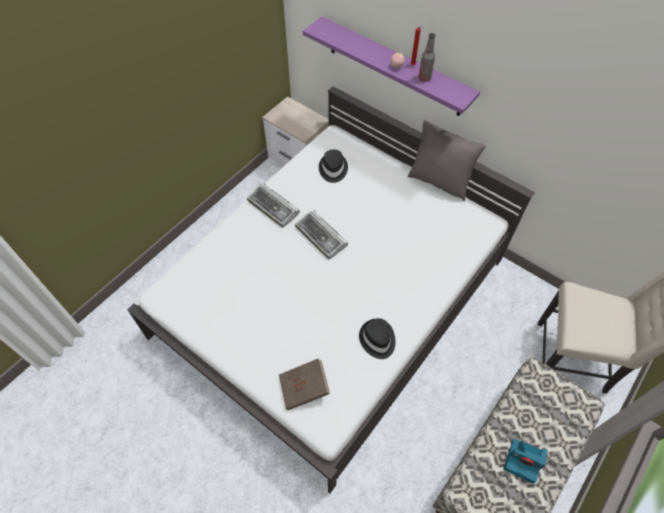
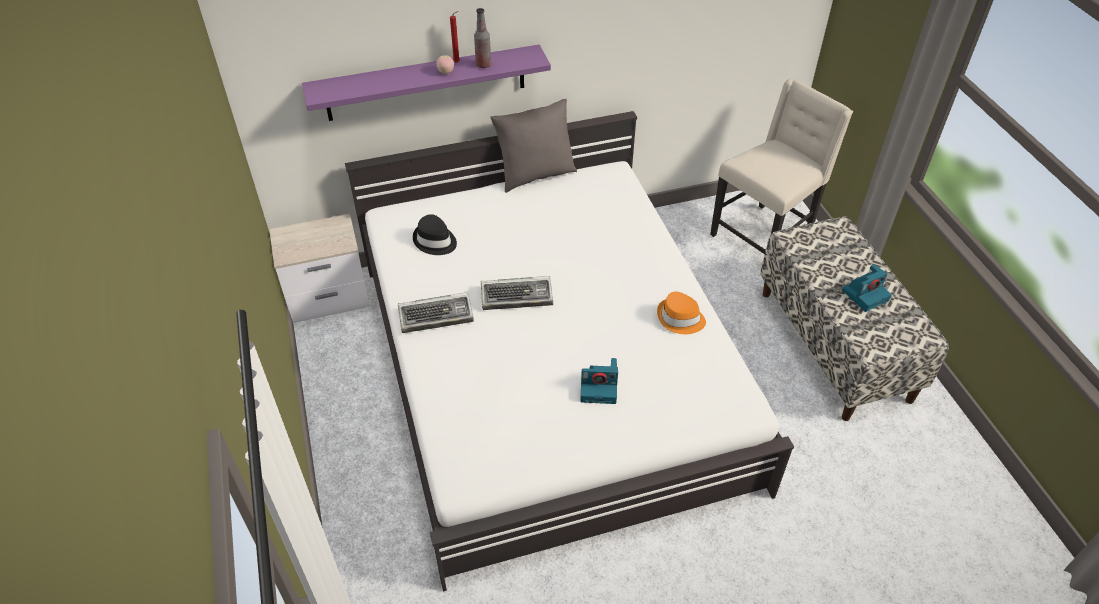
camera: 55 degrees left, 10 degrees down
brown book [279,358,330,410] -> none
black hat [359,318,396,359] -> orange hat [657,291,706,334]
none -> camera [580,358,618,404]

